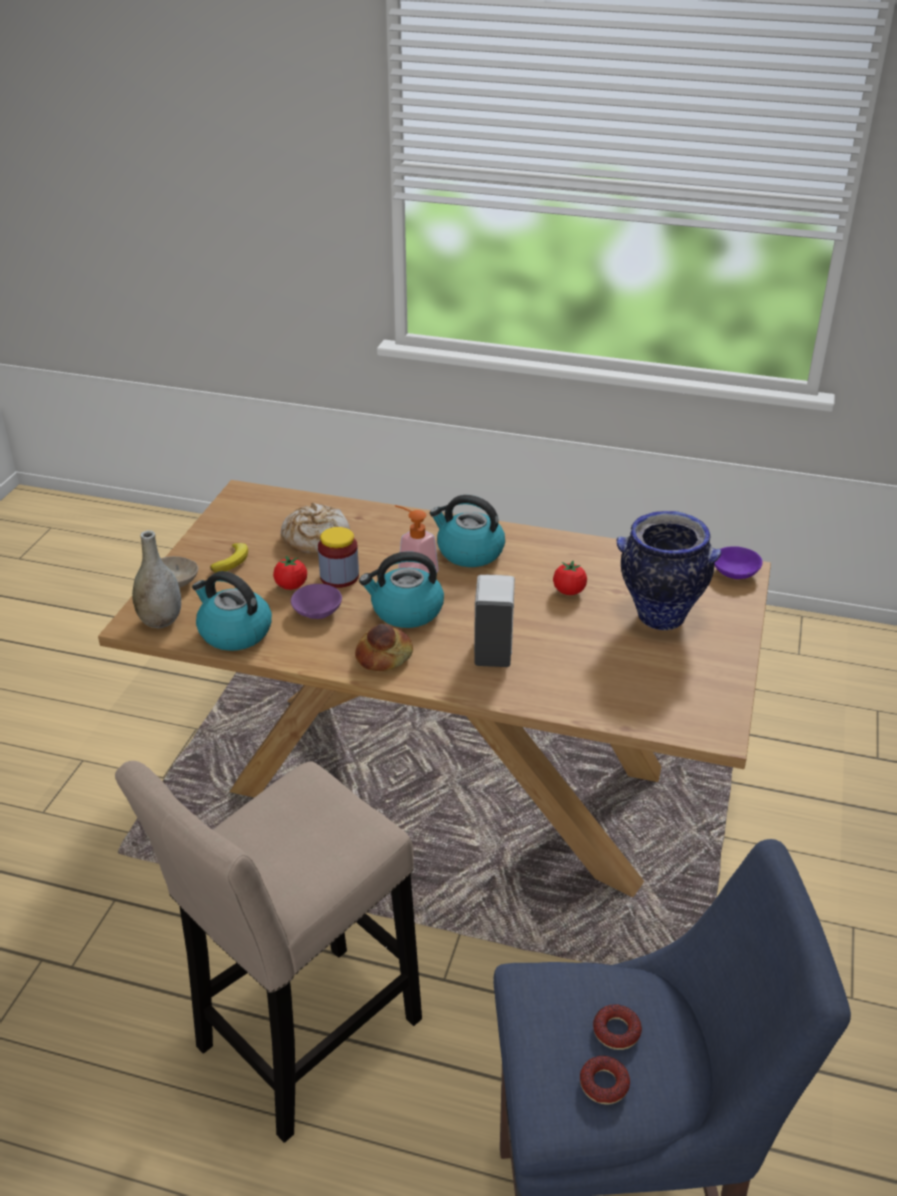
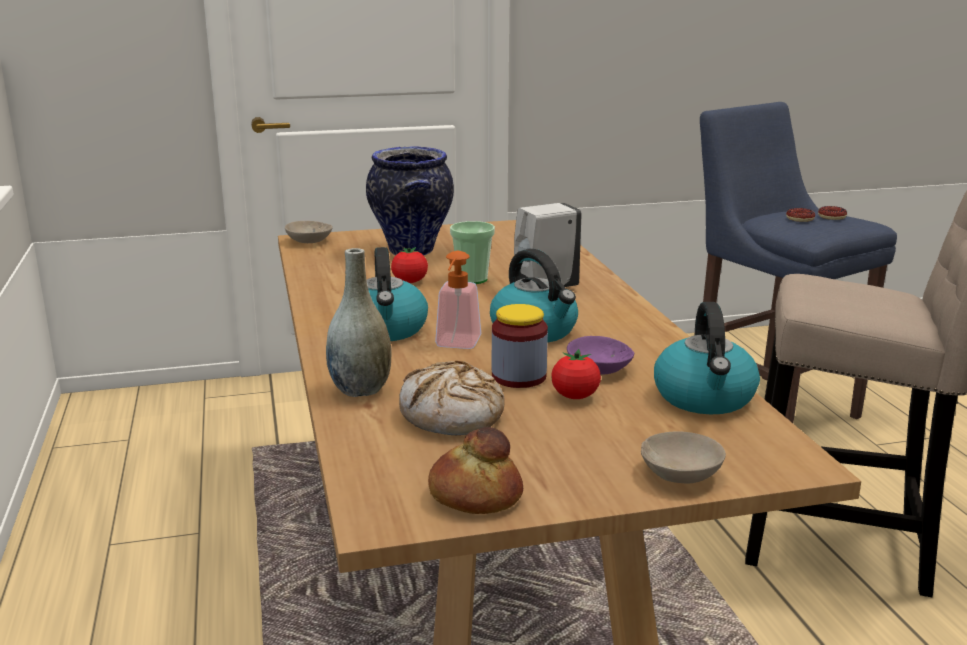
camera: 120 degrees left, 15 degrees down
grey vase [132,530,181,628] -> grey vase moved to [326,248,392,397]
banana [210,543,248,573] -> none
bread [355,624,413,671] -> bread moved to [428,427,523,514]
purple bowl [714,546,762,579] -> beige bowl [285,221,333,243]
none -> cup [450,221,495,284]

